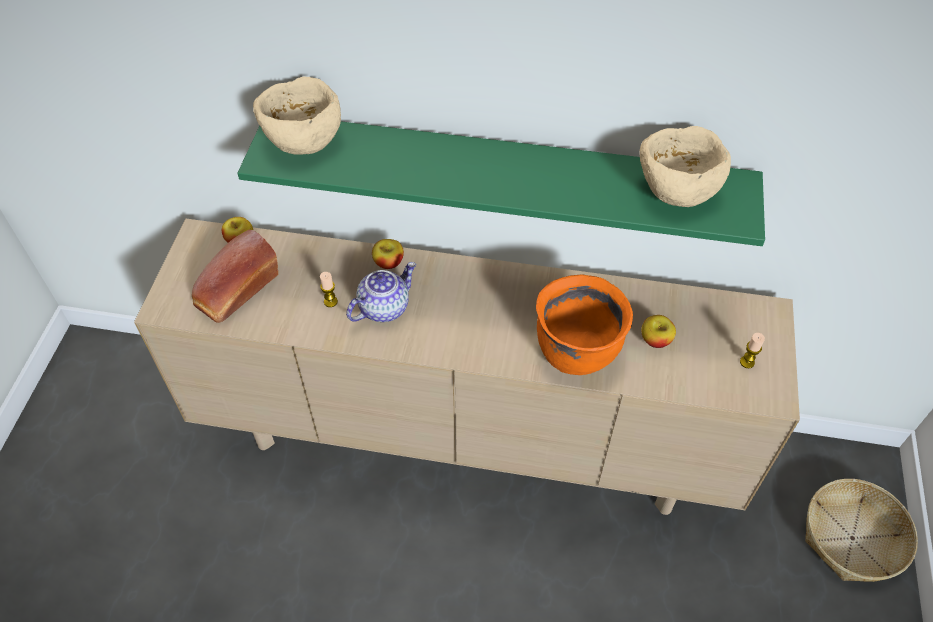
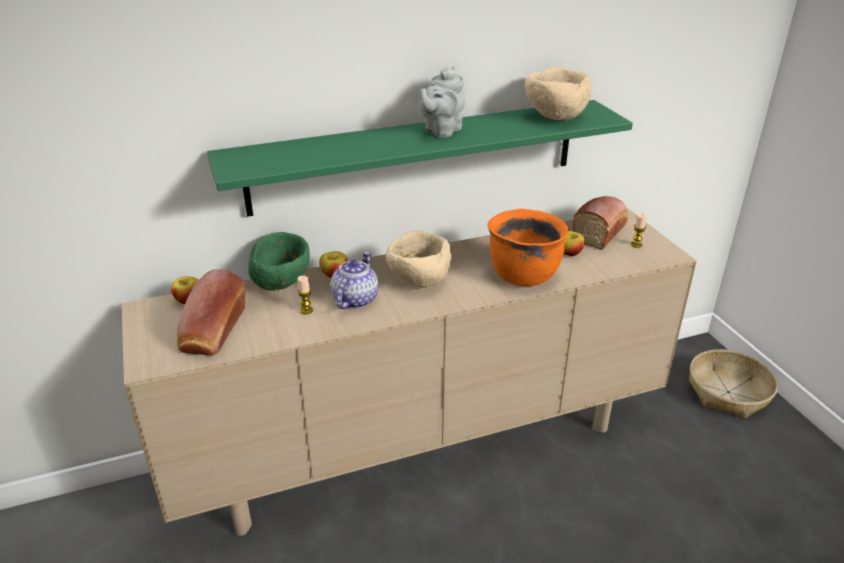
camera: 30 degrees left, 20 degrees down
beige bowl [253,76,341,155] -> beige bowl moved to [386,230,451,288]
none -> green bowl [248,232,310,291]
none -> grey teapot [419,66,465,137]
none -> bread [573,196,628,250]

